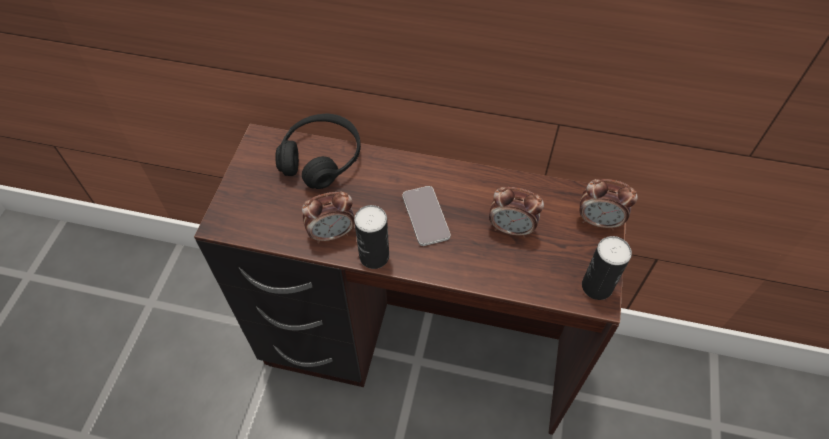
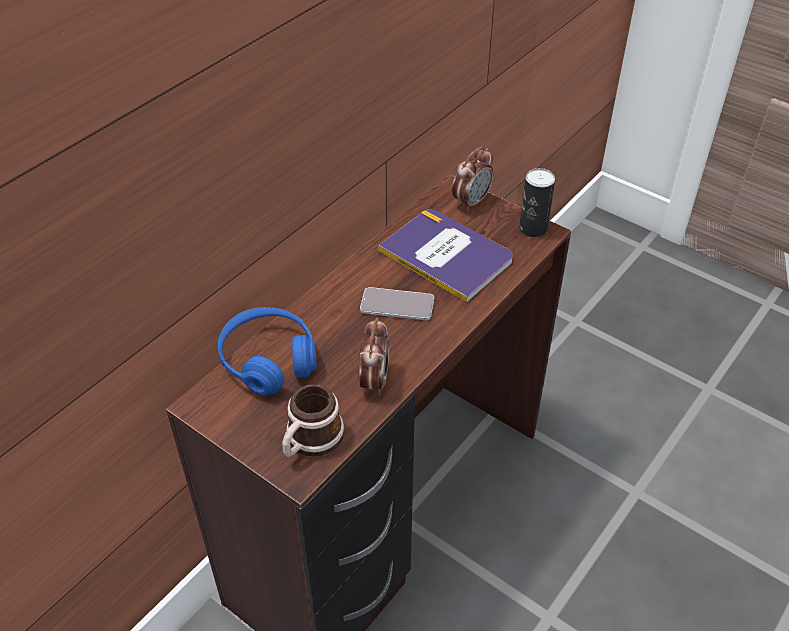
camera: 65 degrees left, 10 degrees down
black headphones [275,114,361,189] -> blue headphones [218,307,317,395]
can [354,205,389,269] -> none
alarm clock [489,187,544,238] -> book [378,209,513,302]
none -> mug [282,384,344,457]

